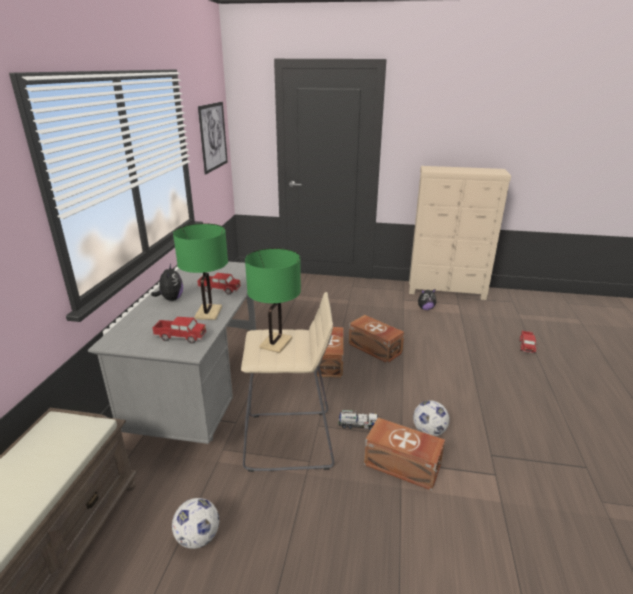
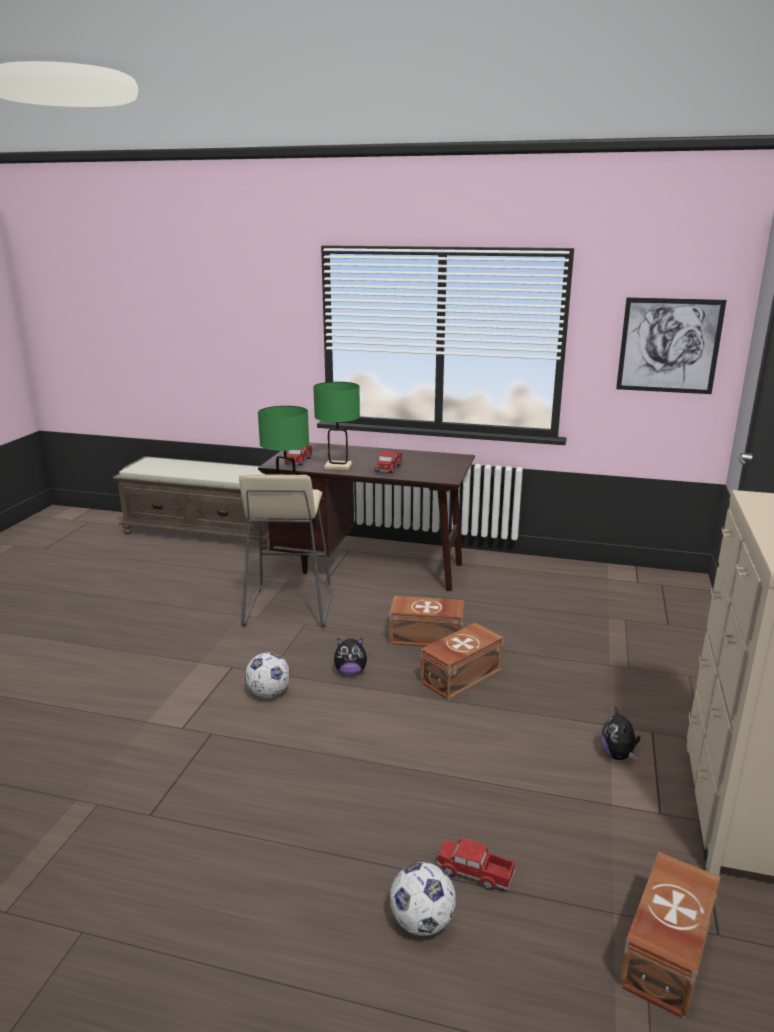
camera: 95 degrees right, 5 degrees down
grey desk [88,262,256,444] -> brown desk [258,443,475,591]
plush toy [151,264,183,301] -> plush toy moved to [334,638,370,676]
football [172,498,219,549] -> football moved to [390,862,456,936]
toy truck [338,410,378,430] -> none
brown storage box [364,418,445,491] -> brown storage box moved to [619,852,720,1020]

